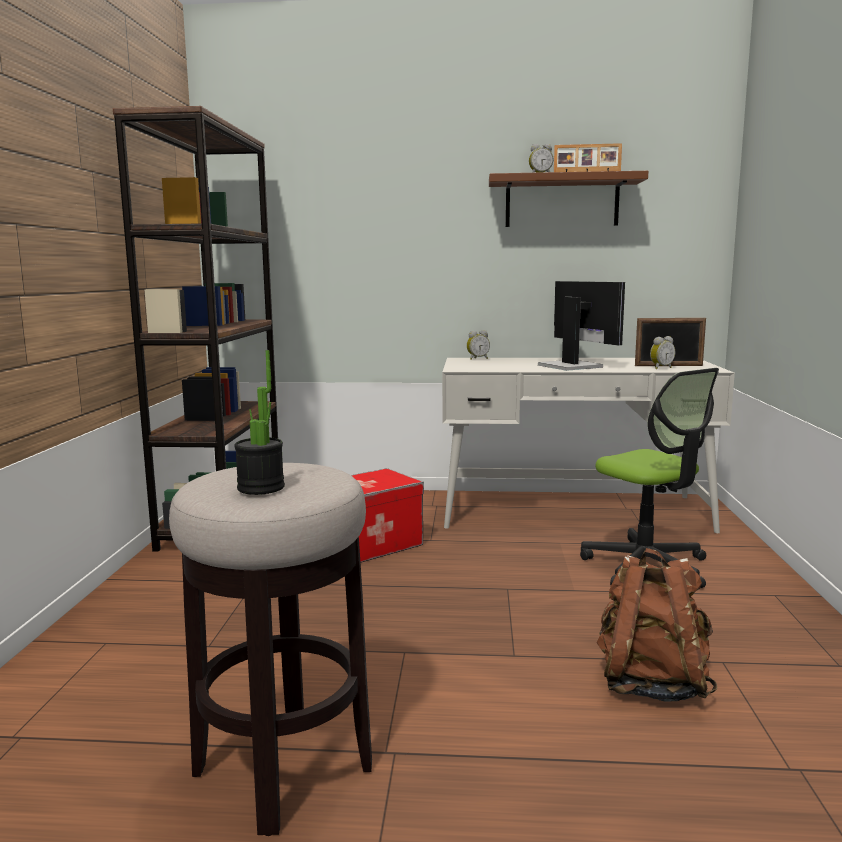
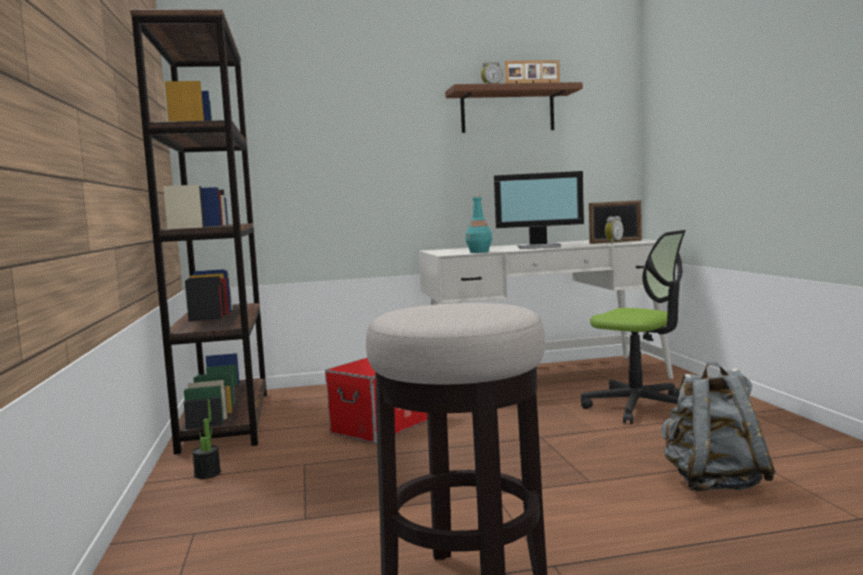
camera: 15 degrees left, 5 degrees down
potted plant [235,350,285,495] -> potted plant moved to [192,399,221,479]
alarm clock [467,330,490,360] -> none
monitor [538,281,625,371] -> monitor turned 135 degrees clockwise [494,171,584,249]
brown backpack [597,548,717,702] -> grey backpack [661,362,776,491]
none -> turquoise bottle [466,195,492,253]

